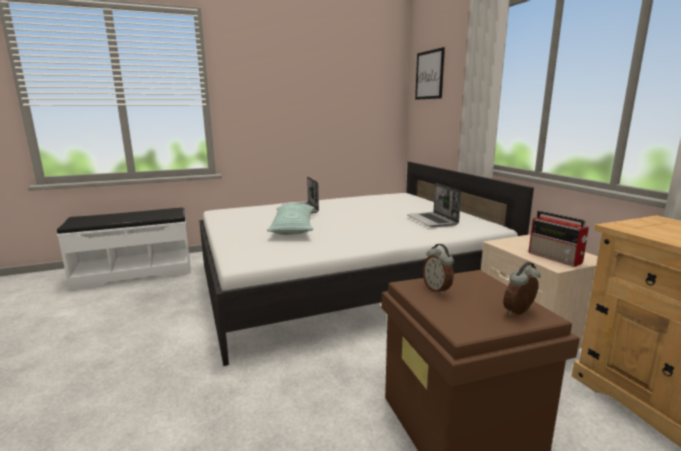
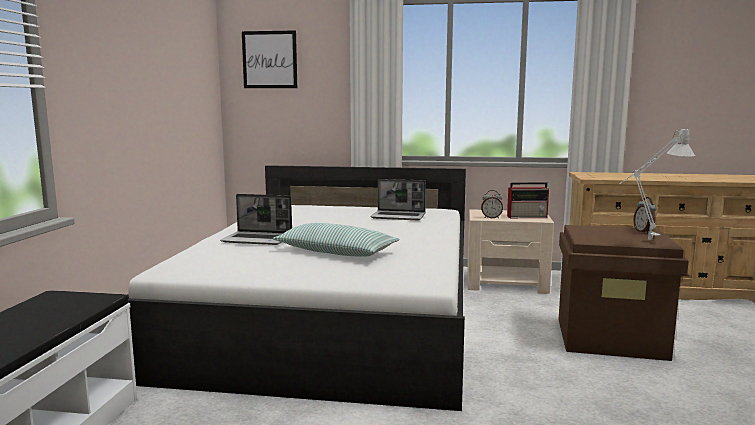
camera: 60 degrees left, 5 degrees down
alarm clock [423,244,454,295] -> alarm clock moved to [481,190,503,219]
none -> grey table lamp [619,127,695,240]

